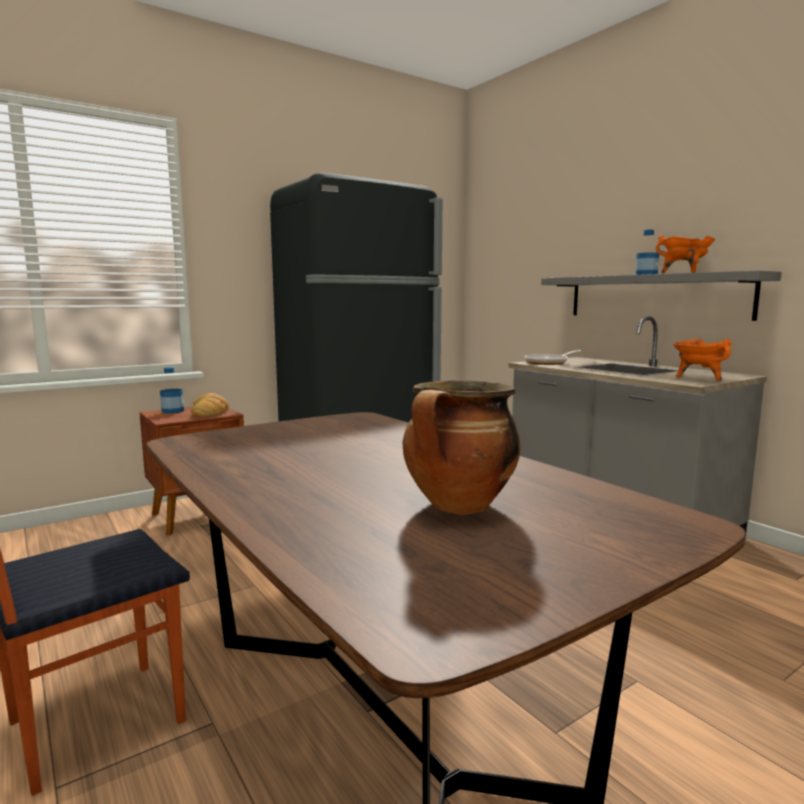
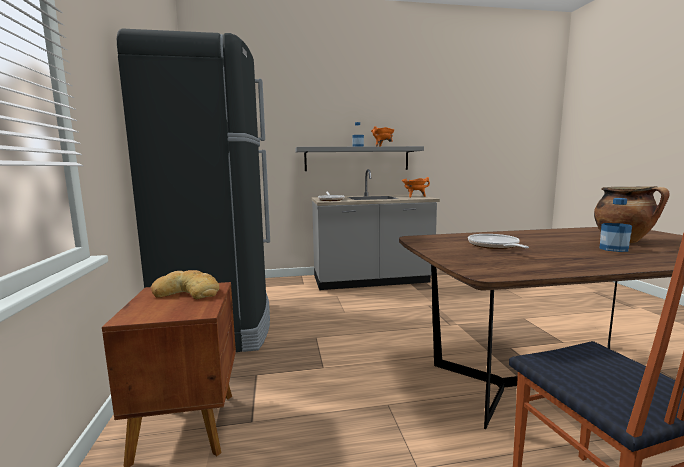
camera: 65 degrees left, 0 degrees up
bottle [160,367,184,414] -> bottle moved to [599,198,632,252]
none -> frying pan [468,234,529,249]

